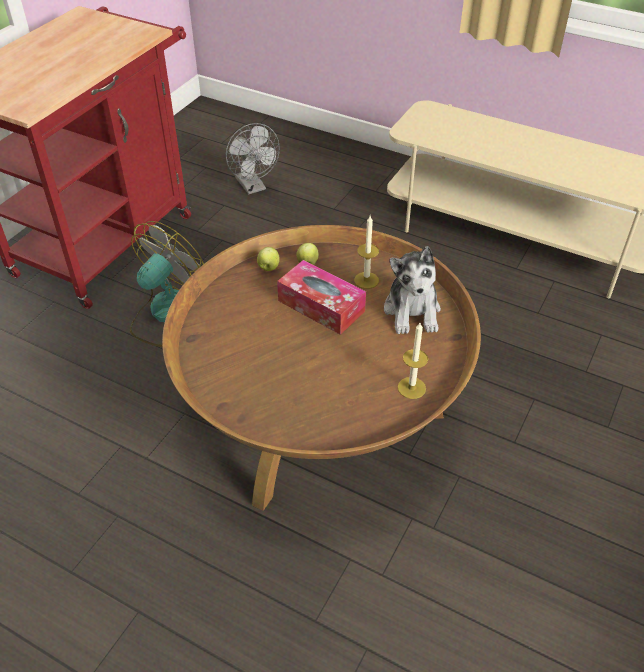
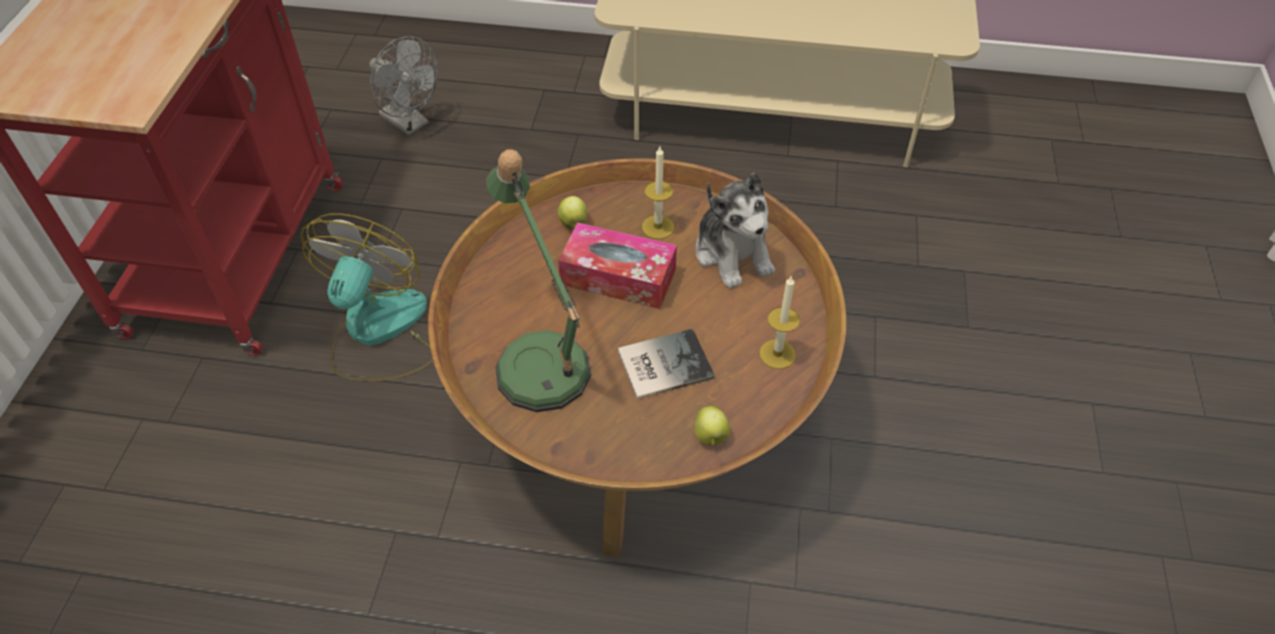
camera: 20 degrees left, 5 degrees up
apple [257,247,280,271] -> apple moved to [694,406,730,445]
none -> table lamp [486,149,591,412]
none -> book [618,329,715,399]

